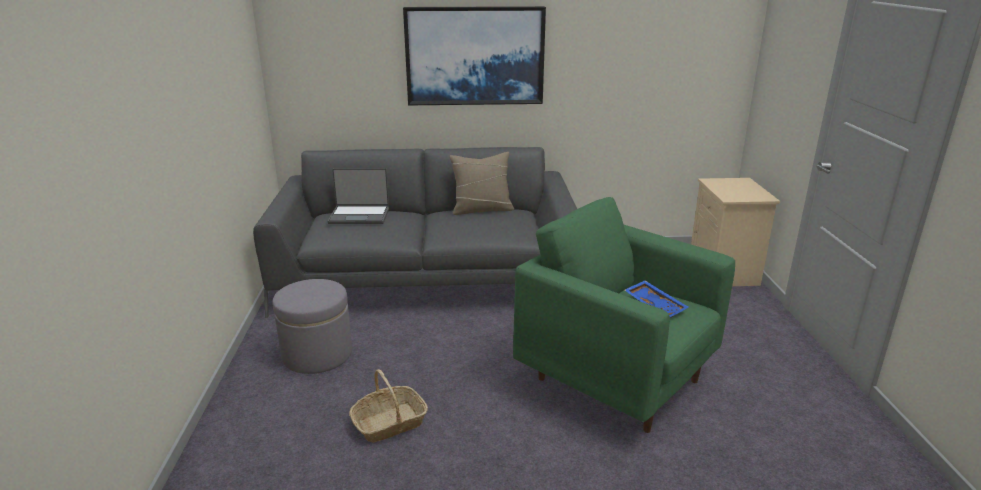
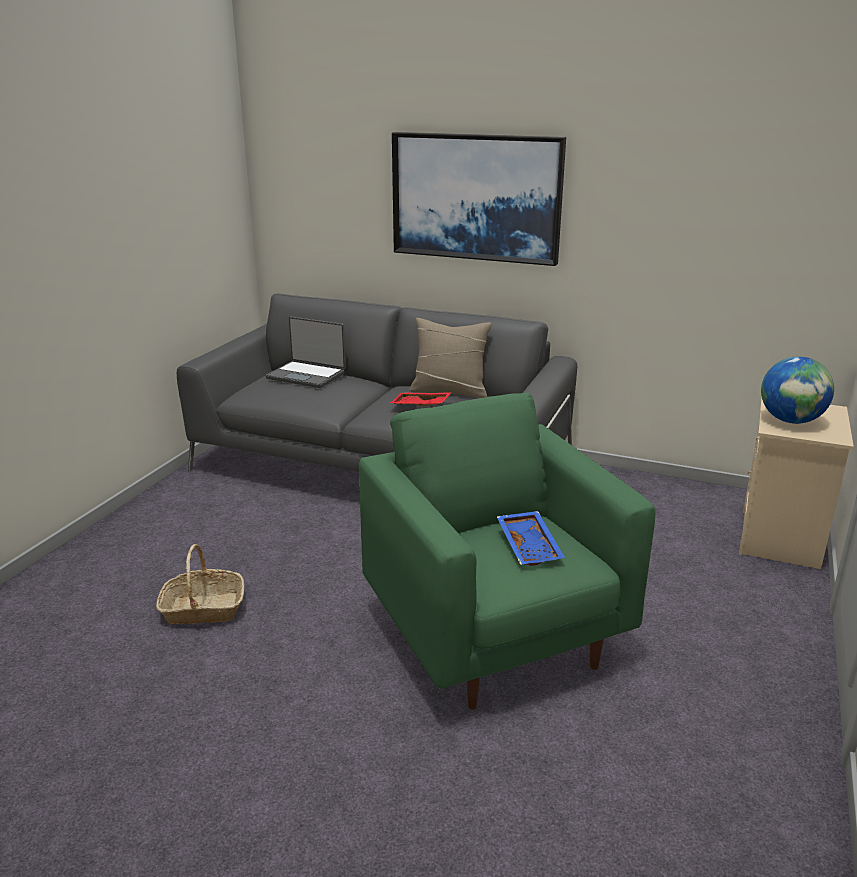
camera: 25 degrees right, 0 degrees up
grey ottoman [272,279,352,374] -> none
none -> red tray [390,392,452,406]
none -> globe [761,357,834,424]

